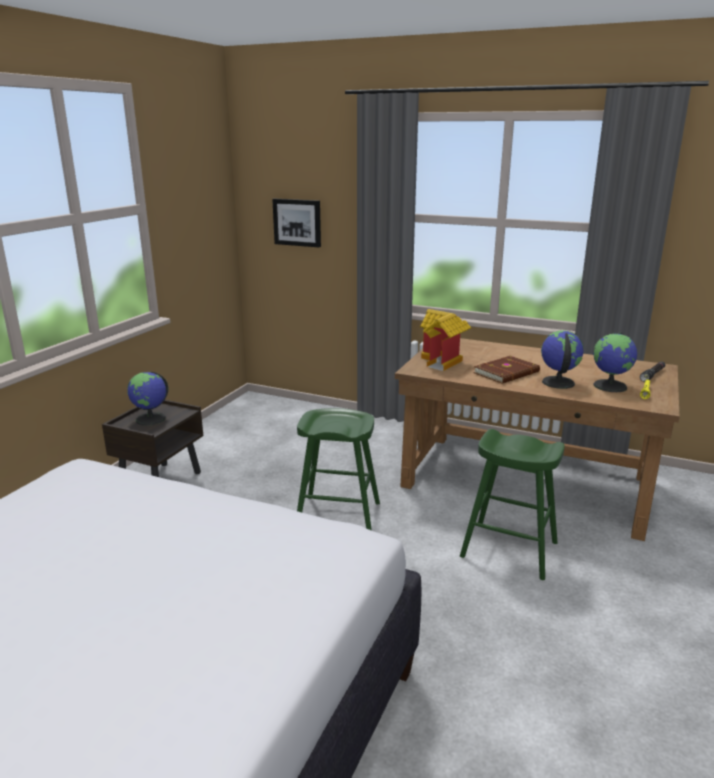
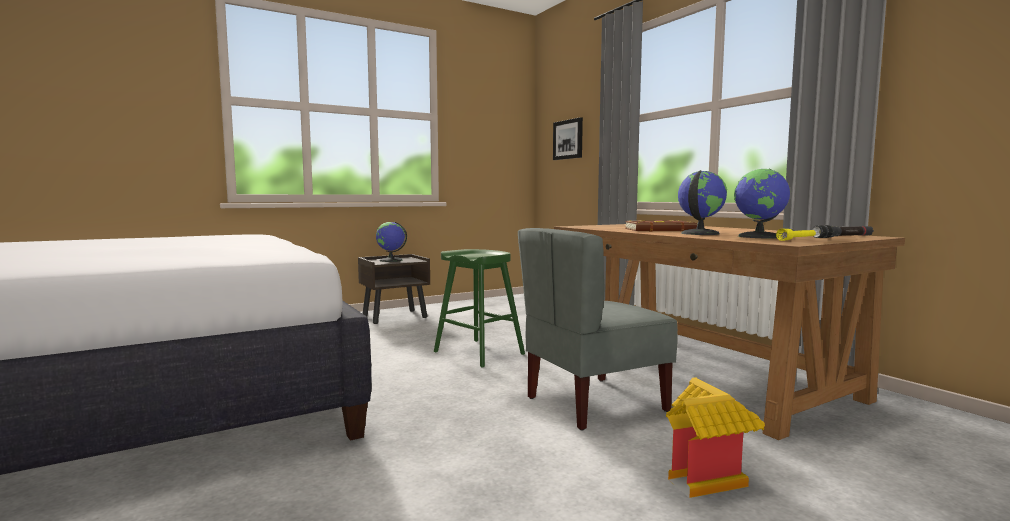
camera: 35 degrees right, 15 degrees down
toy house [420,309,471,371] -> toy house moved to [666,377,765,498]
green stool [460,429,564,580] -> grey chair [518,228,678,430]

